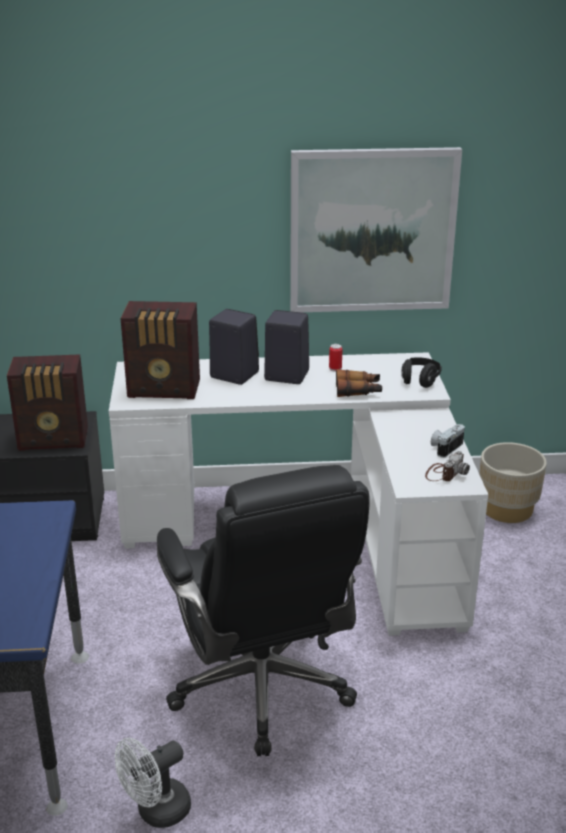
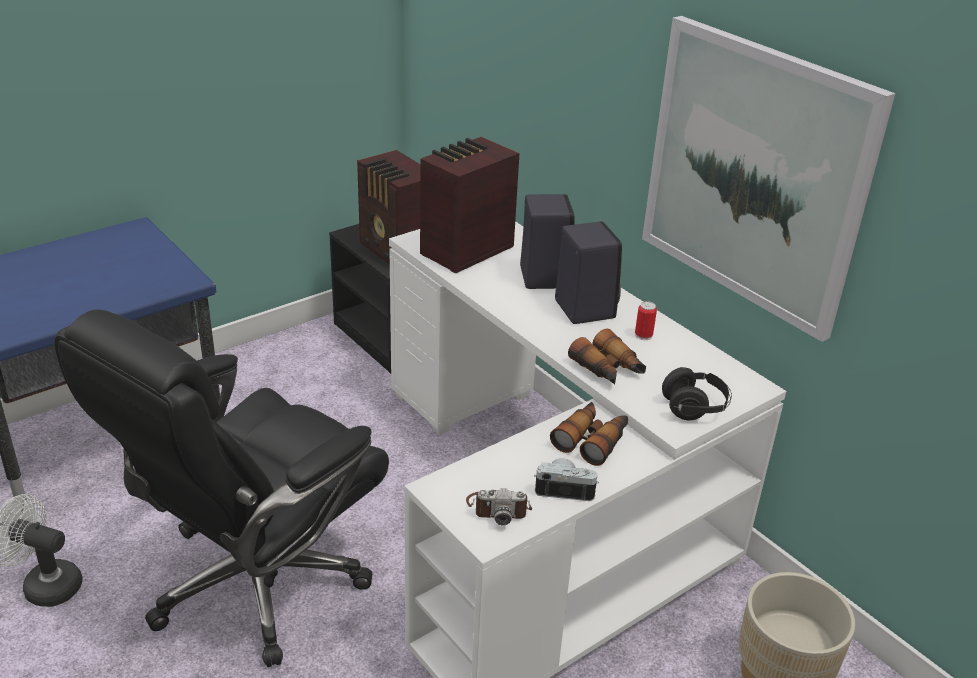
camera: 55 degrees right, 5 degrees up
radio [120,301,200,399] -> radio turned 75 degrees clockwise [420,137,520,273]
none -> binoculars [550,402,628,466]

